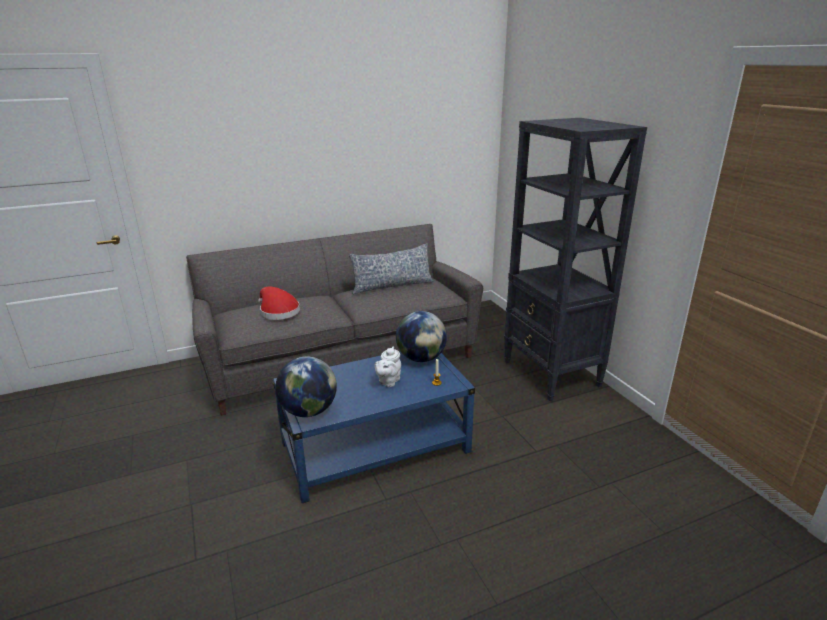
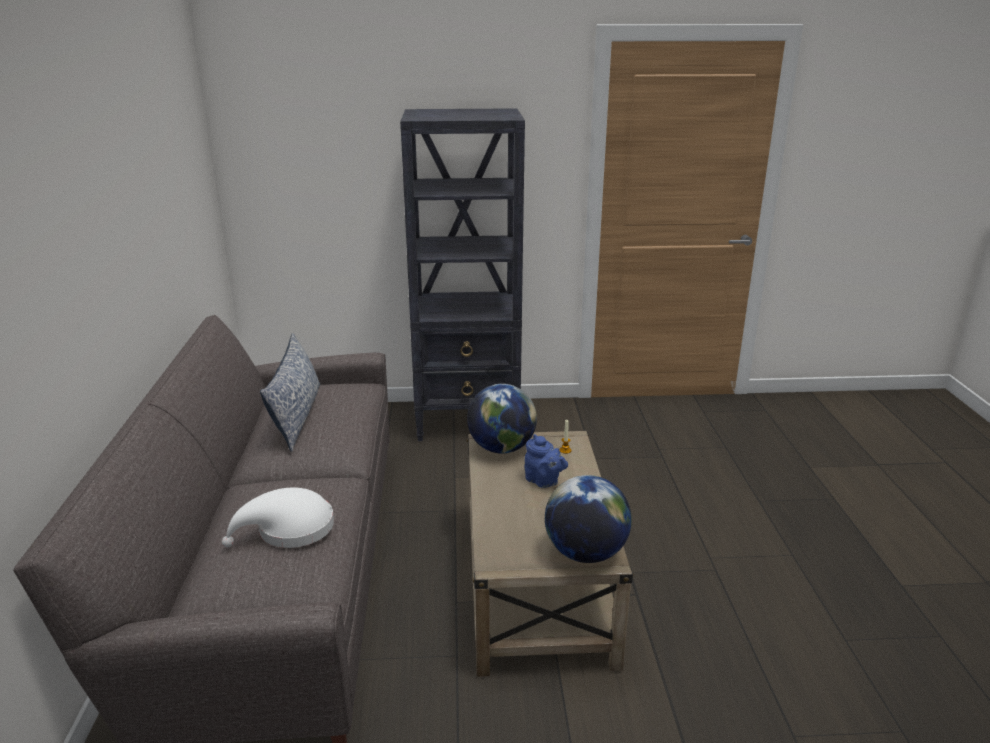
camera: 70 degrees left, 0 degrees up
red hat [258,287,300,320] -> white hat [222,487,334,548]
blue coffee table [272,351,475,503] -> beige coffee table [467,431,634,677]
white teapot [375,346,401,387] -> blue teapot [524,434,568,488]

